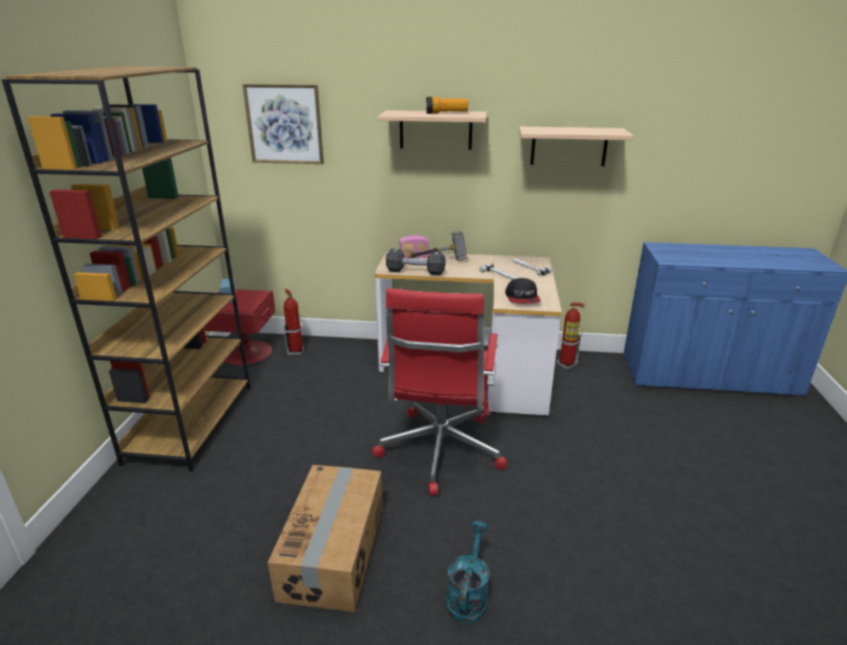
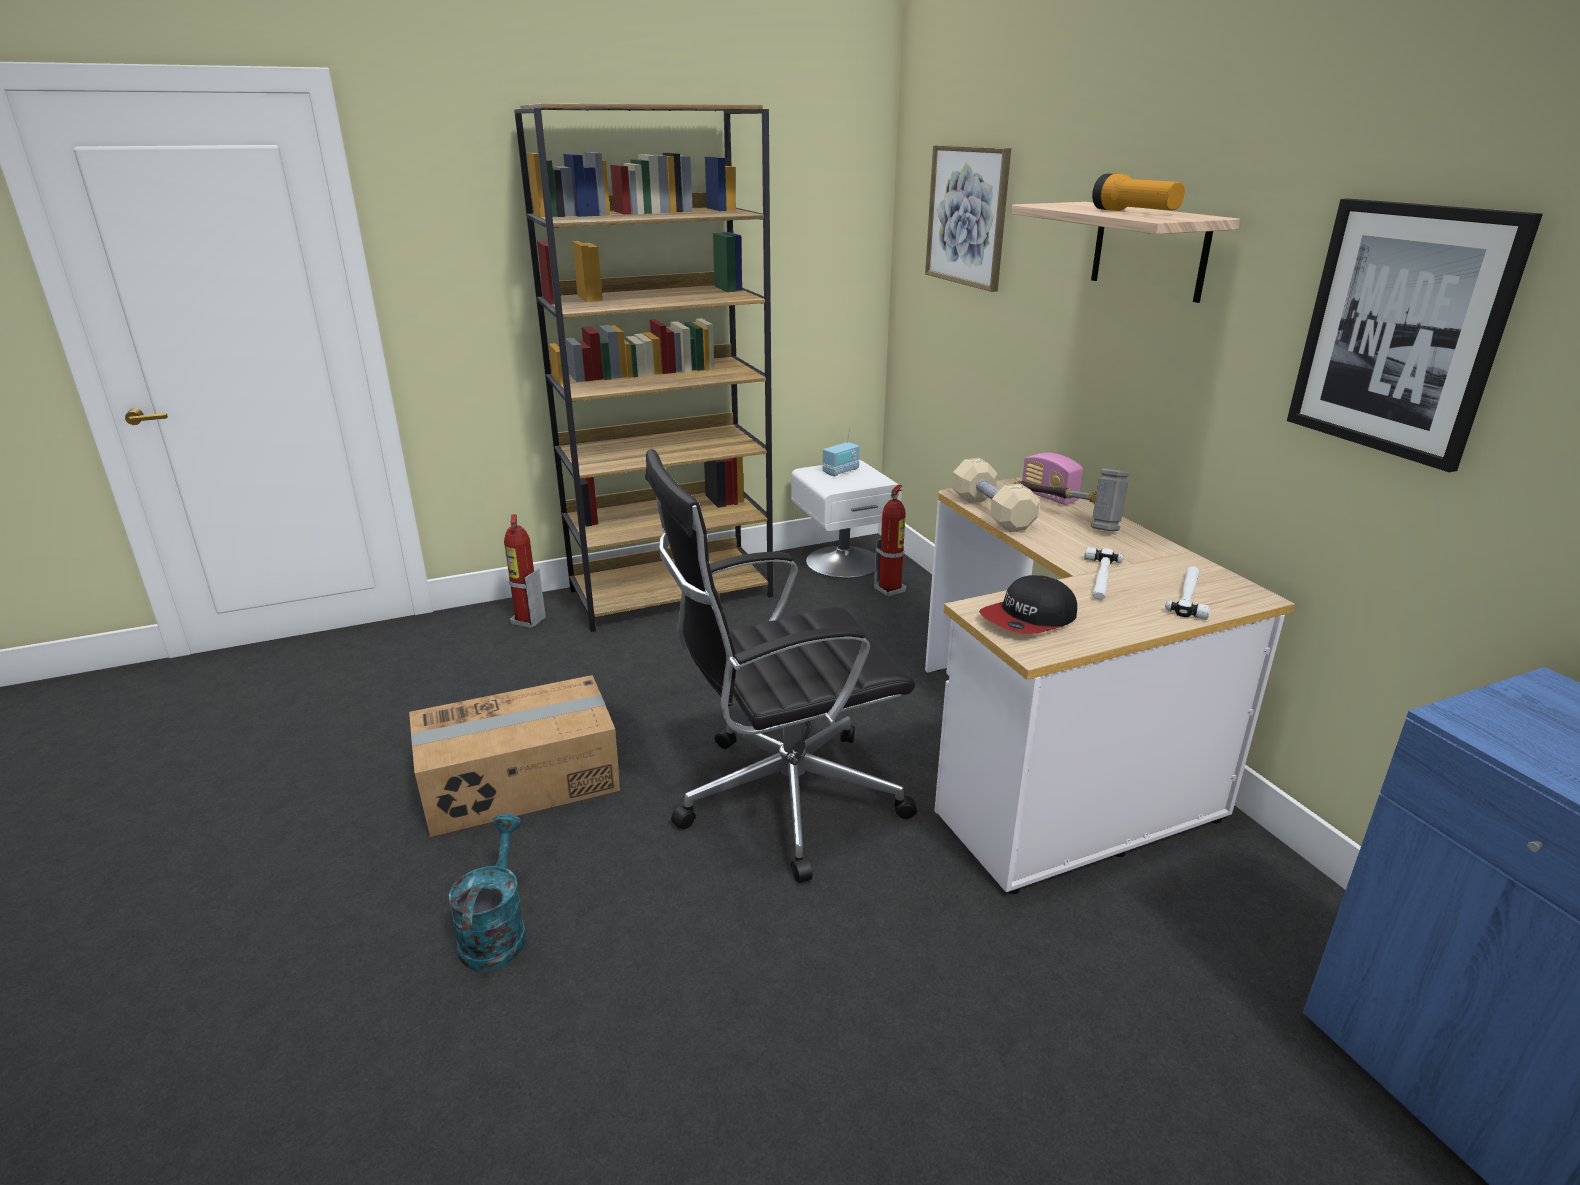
camera: 60 degrees right, 0 degrees up
red nightstand [204,289,275,365] -> white nightstand [791,460,902,578]
red office chair [372,288,507,496] -> black office chair [645,449,917,883]
black dumbbell [386,249,446,275] -> beige dumbbell [952,458,1040,532]
turquoise watering can [446,521,490,624] -> turquoise watering can turned 75 degrees counterclockwise [449,814,526,972]
shelf [519,127,634,166] -> picture [1287,199,1543,472]
fire extinguisher [556,302,585,369] -> fire extinguisher moved to [504,514,546,628]

